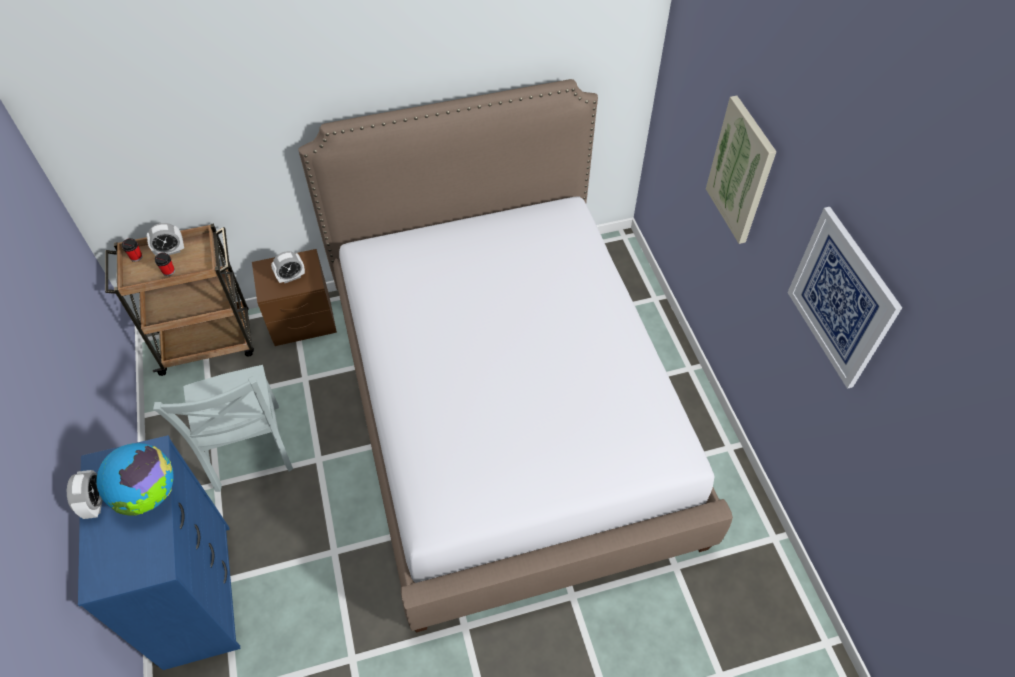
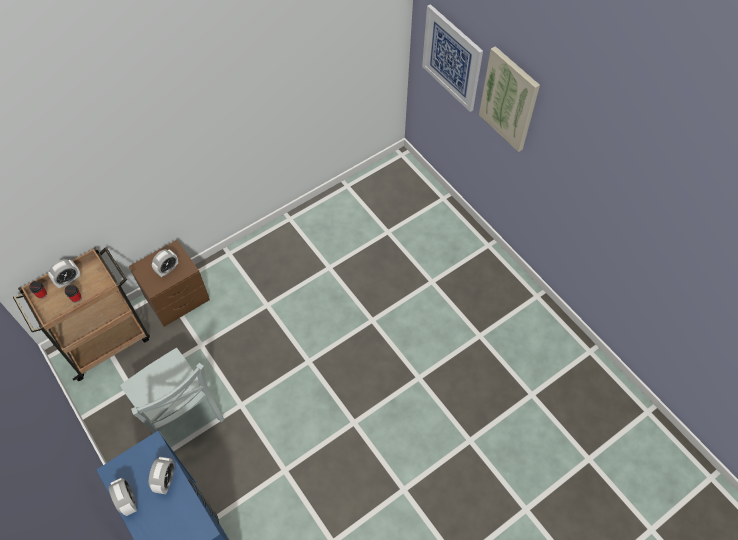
camera: 20 degrees left, 5 degrees up
globe [97,443,174,516] -> alarm clock [149,457,175,494]
bed [299,79,733,632] -> none
picture [787,207,902,389] -> picture moved to [422,4,483,112]

